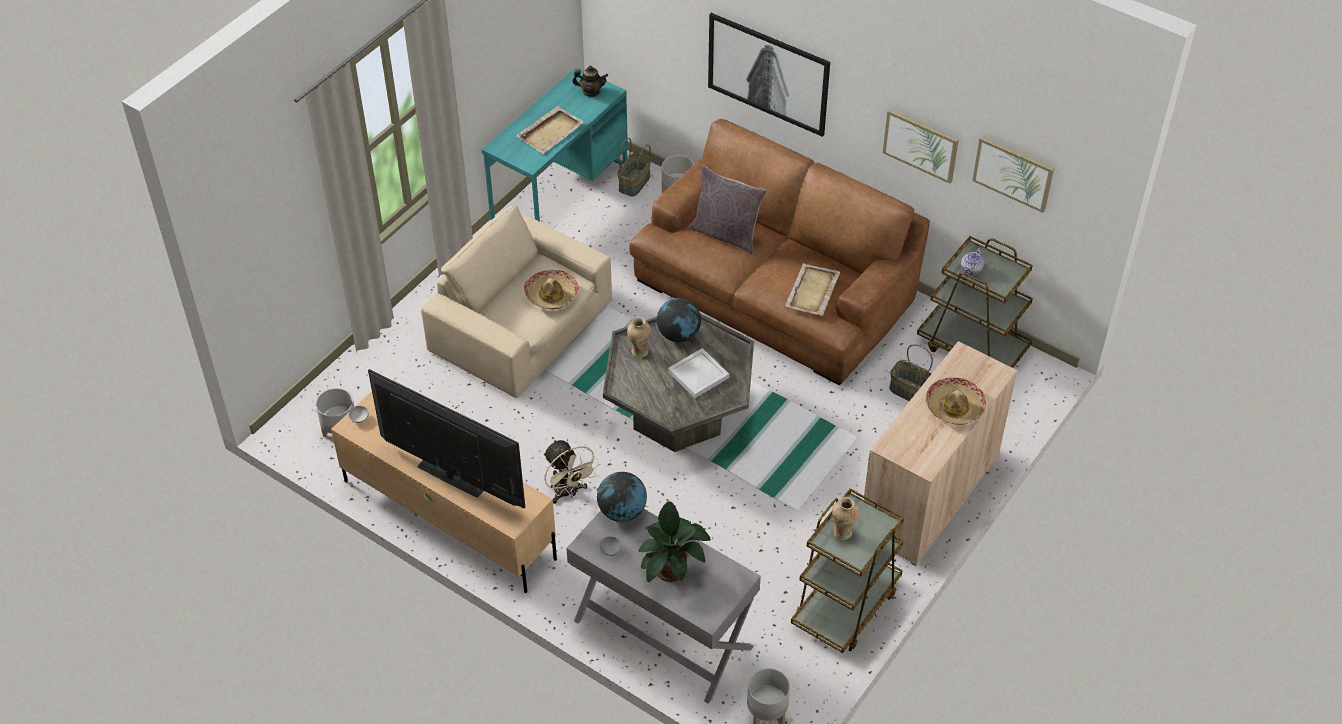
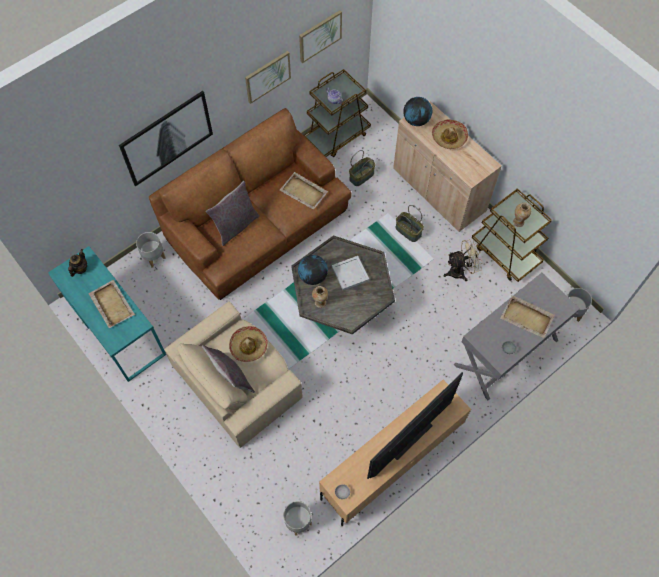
camera: 75 degrees left, 15 degrees up
beige fan [544,440,600,504] -> beige fan moved to [444,239,483,281]
globe [597,472,647,522] -> globe moved to [403,97,432,126]
basket [618,138,651,197] -> basket moved to [396,205,424,242]
potted plant [638,501,711,582] -> beige tray [500,295,555,338]
none -> grey pillow [202,345,255,393]

